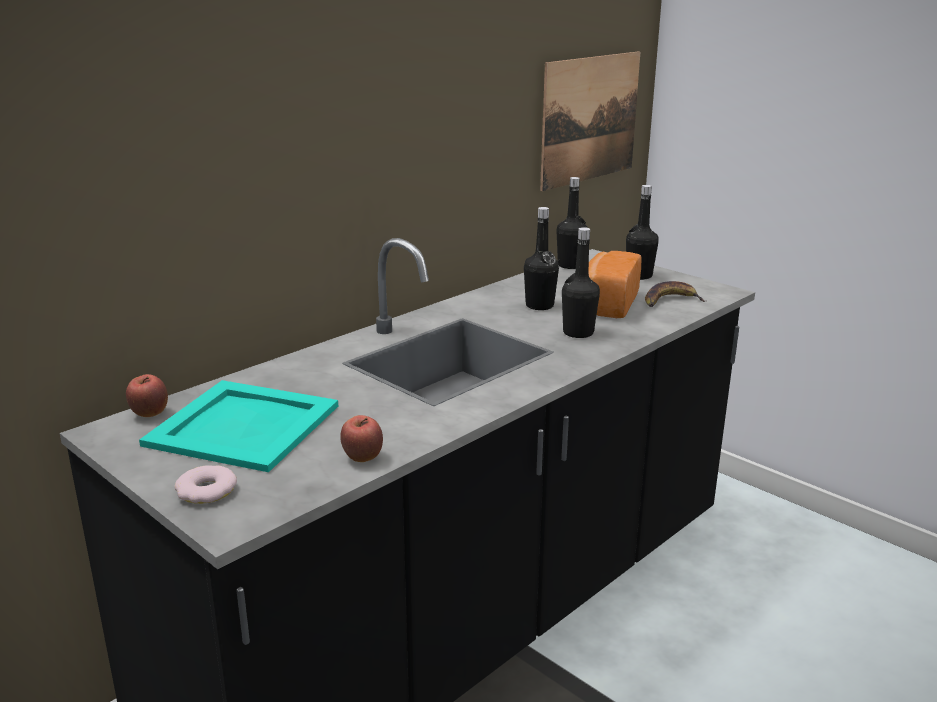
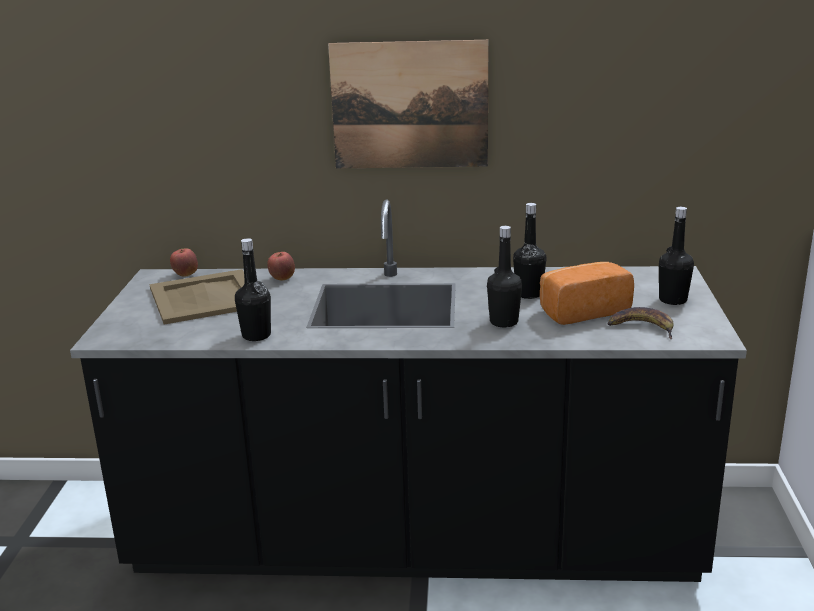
camera: 50 degrees right, 0 degrees up
turquoise tray [139,380,338,472] -> beige tray [149,269,245,325]
donut [174,465,237,504] -> none
apple [340,415,383,462] -> apple moved to [267,252,295,280]
picture [540,51,640,191] -> picture moved to [328,40,488,168]
black bottle [557,177,588,269] -> black bottle moved to [235,238,271,341]

